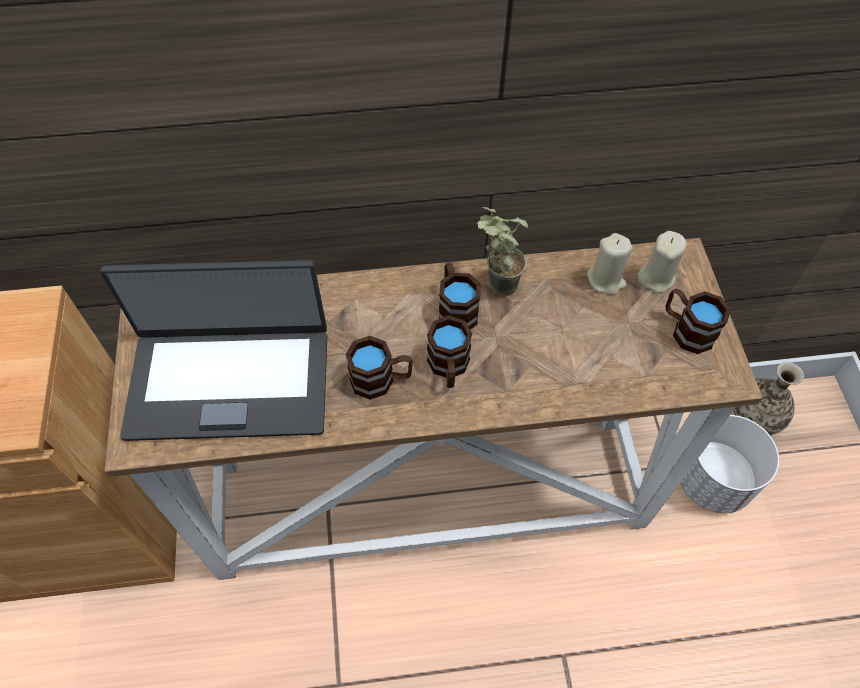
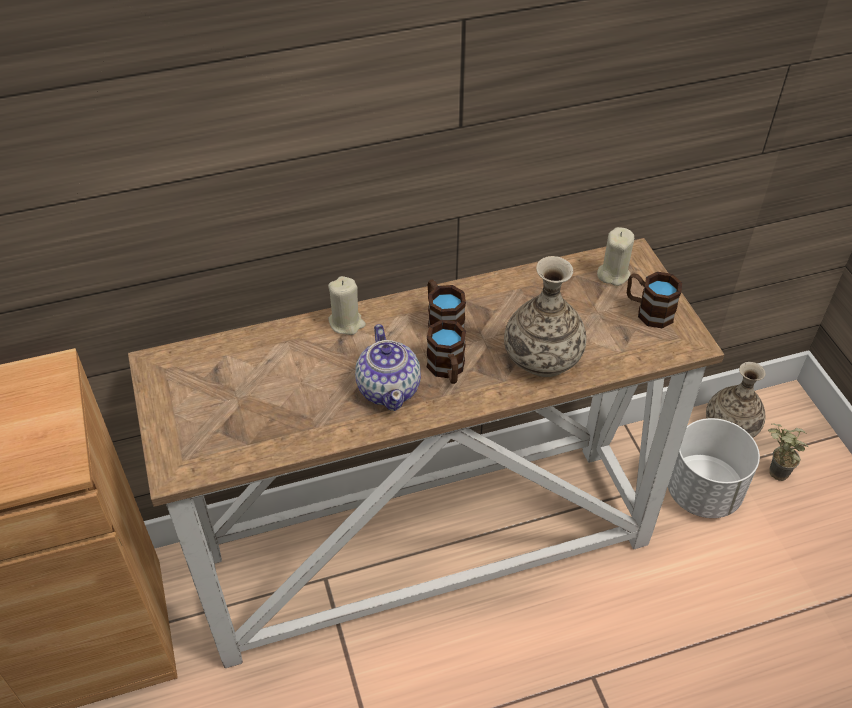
camera: 10 degrees left, 10 degrees down
laptop [100,260,327,441] -> none
brown mug [345,336,413,400] -> teapot [355,324,421,411]
potted plant [477,207,528,297] -> potted plant moved to [768,423,808,481]
beige candle [587,233,633,295] -> beige candle moved to [328,276,366,335]
none -> vase [504,256,586,377]

